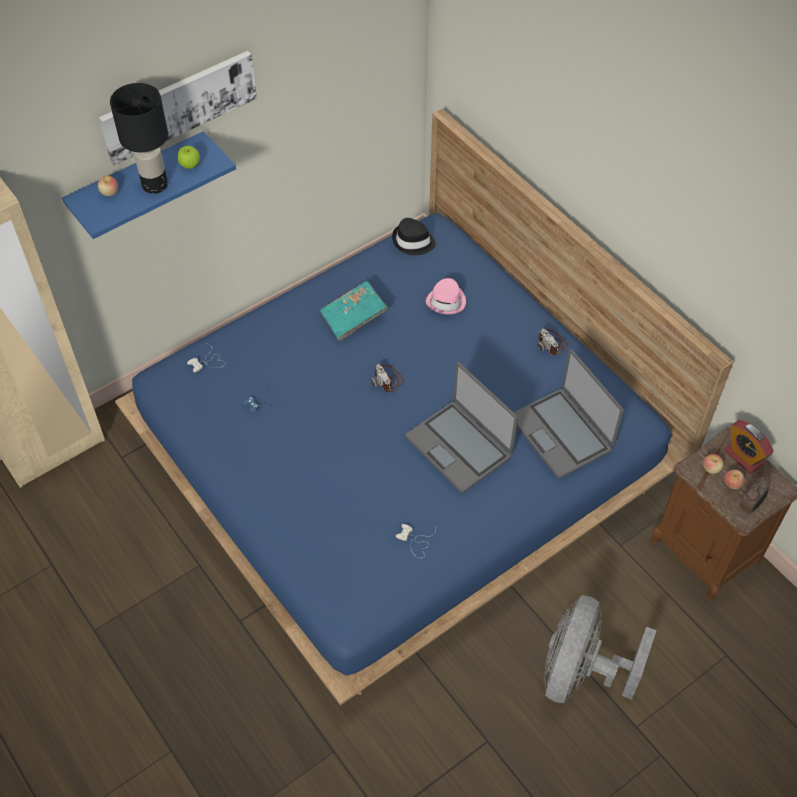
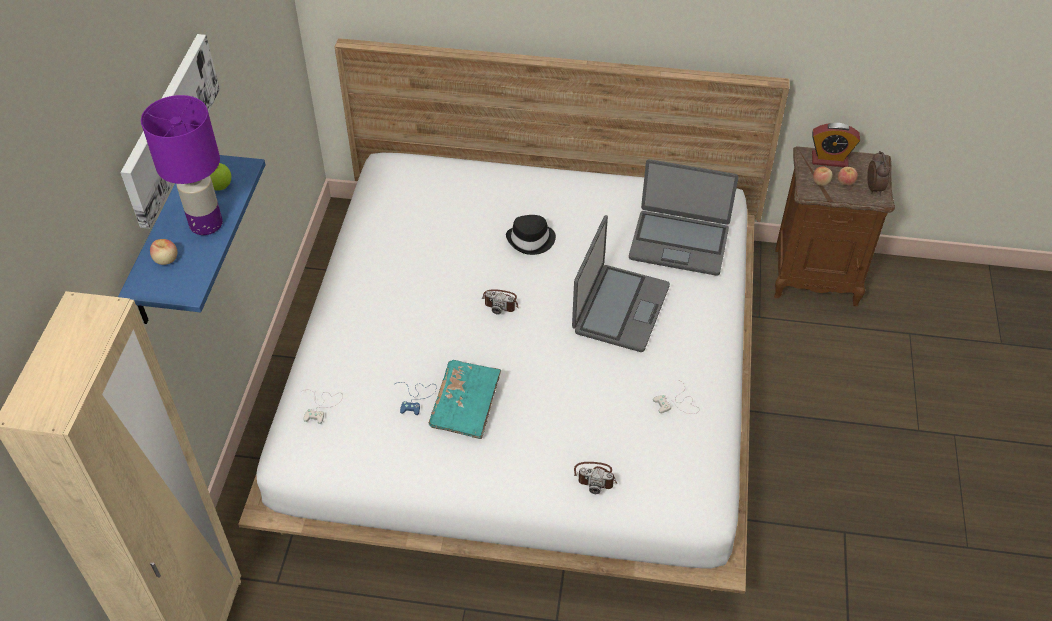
camera: 45 degrees left, 5 degrees down
black table lamp [110,83,168,194] -> purple table lamp [141,95,223,235]
blue bed [115,109,733,705] -> white bed [238,38,789,594]
turquoise book [320,281,388,341] -> turquoise book moved to [429,360,501,439]
black hat [392,218,436,255] -> black hat moved to [506,215,556,255]
laptop [406,362,518,493] -> laptop turned 75 degrees counterclockwise [572,215,670,352]
pink hat [426,278,466,314] -> none
camera [537,329,567,355] -> camera moved to [574,462,617,494]
grey fan [544,595,657,703] -> none

